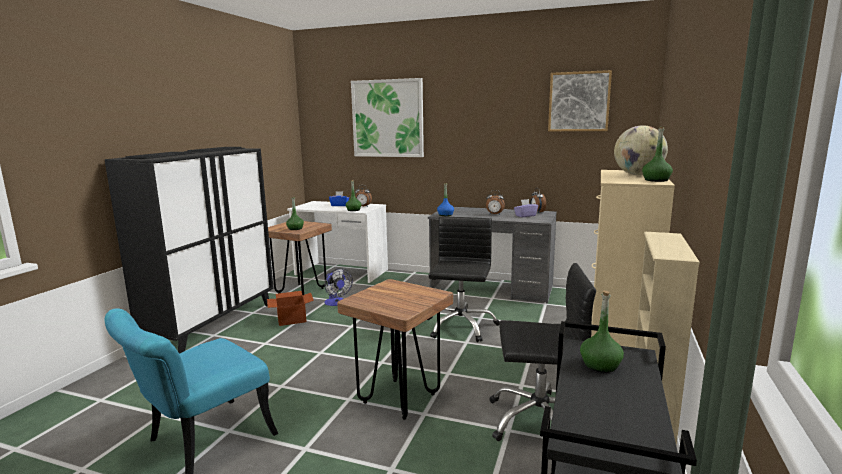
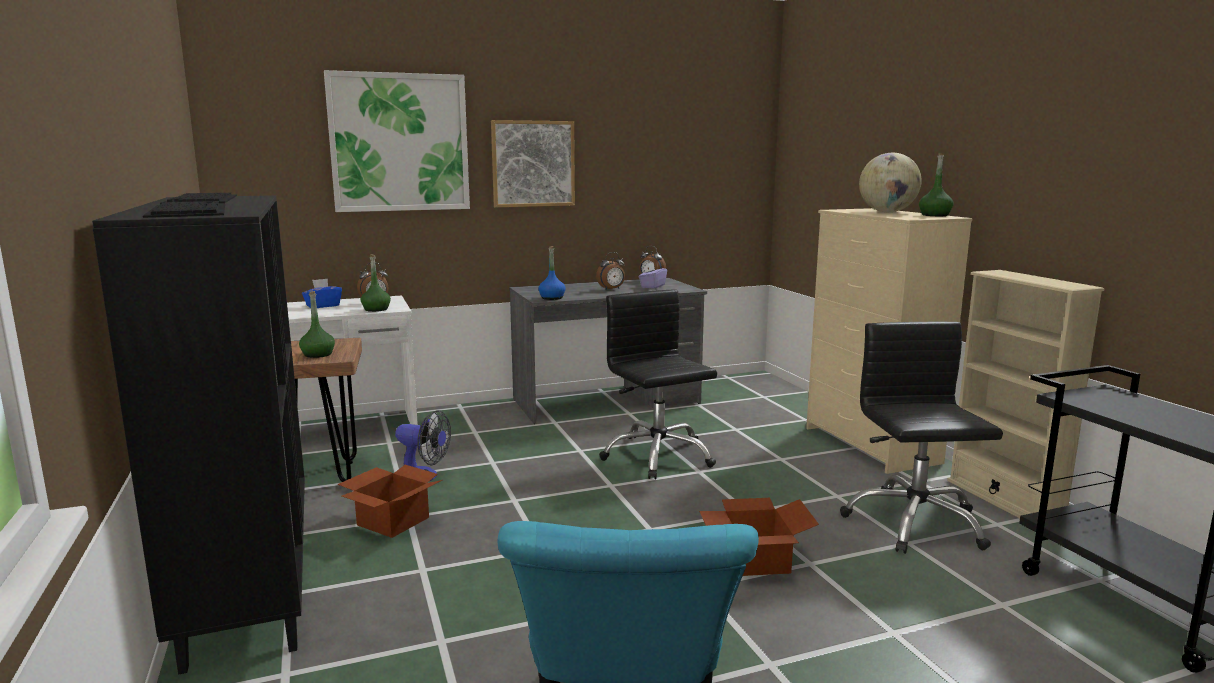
camera: 40 degrees left, 0 degrees up
brown stool [337,279,453,420] -> cardboard box [699,498,819,576]
black office chair [489,263,596,441] -> black office chair turned 60 degrees counterclockwise [840,322,1003,554]
picture [548,70,612,131] -> picture moved to [491,120,575,207]
green bottle [580,291,624,373] -> none

